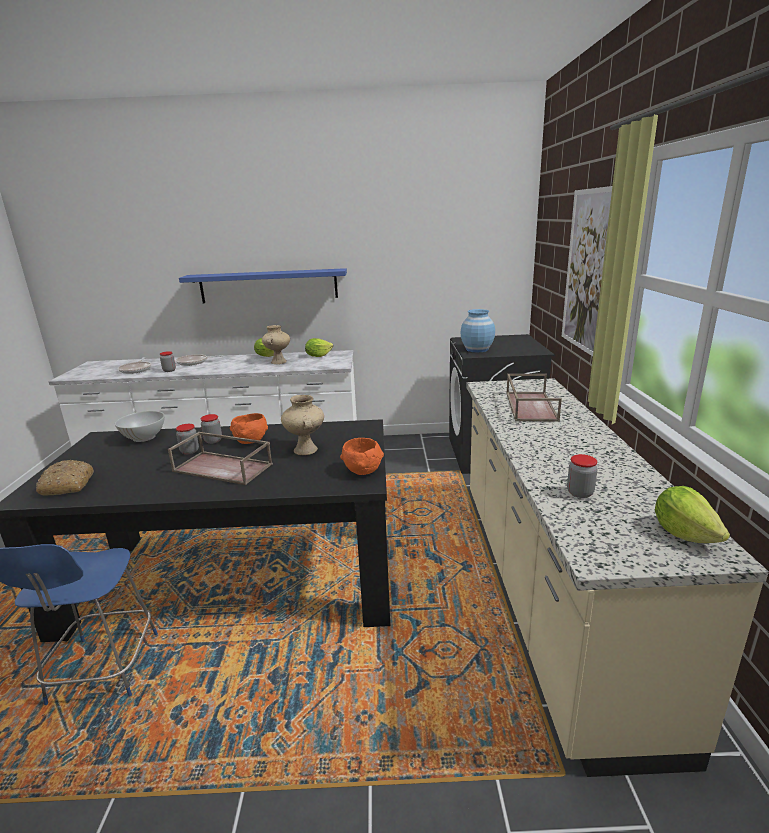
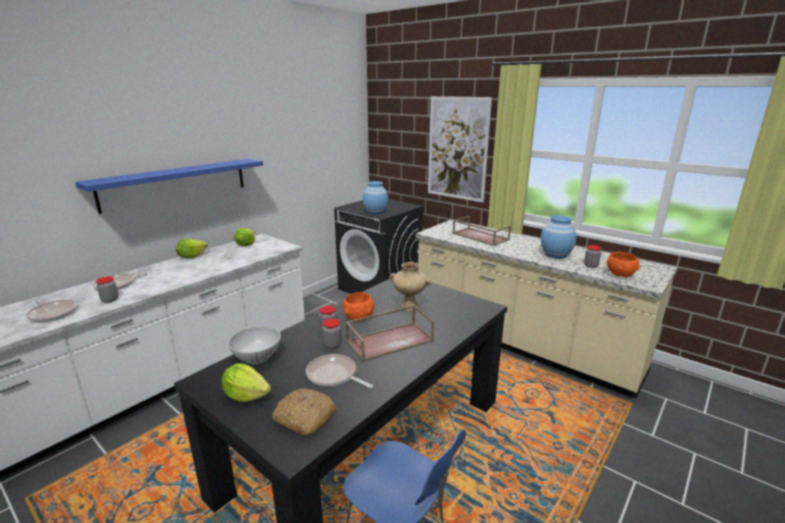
camera: 50 degrees left, 0 degrees up
beige vase [262,325,290,364] -> none
orange bowl [340,438,384,475] -> orange bowl moved to [606,252,640,277]
lettuce [655,486,730,543] -> lettuce moved to [222,363,271,402]
none -> frying pan [306,354,373,388]
none -> blue vase [541,215,577,259]

